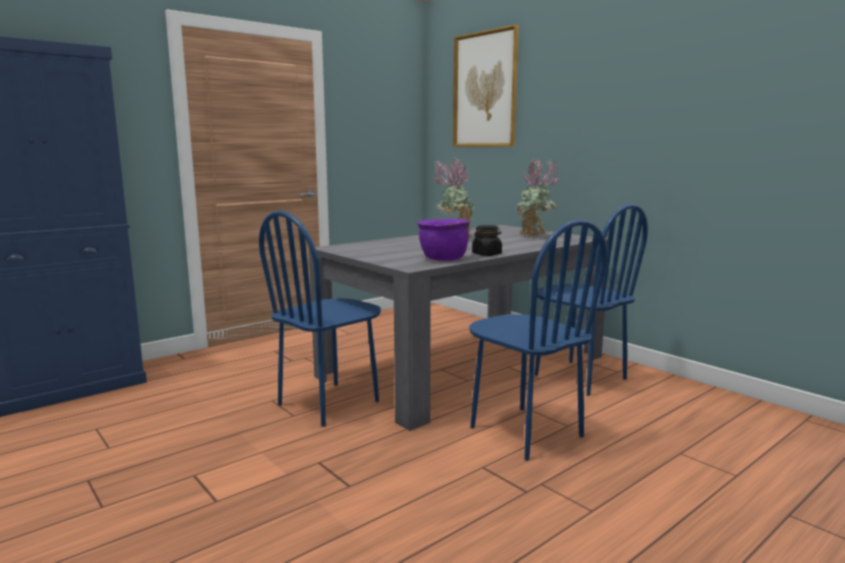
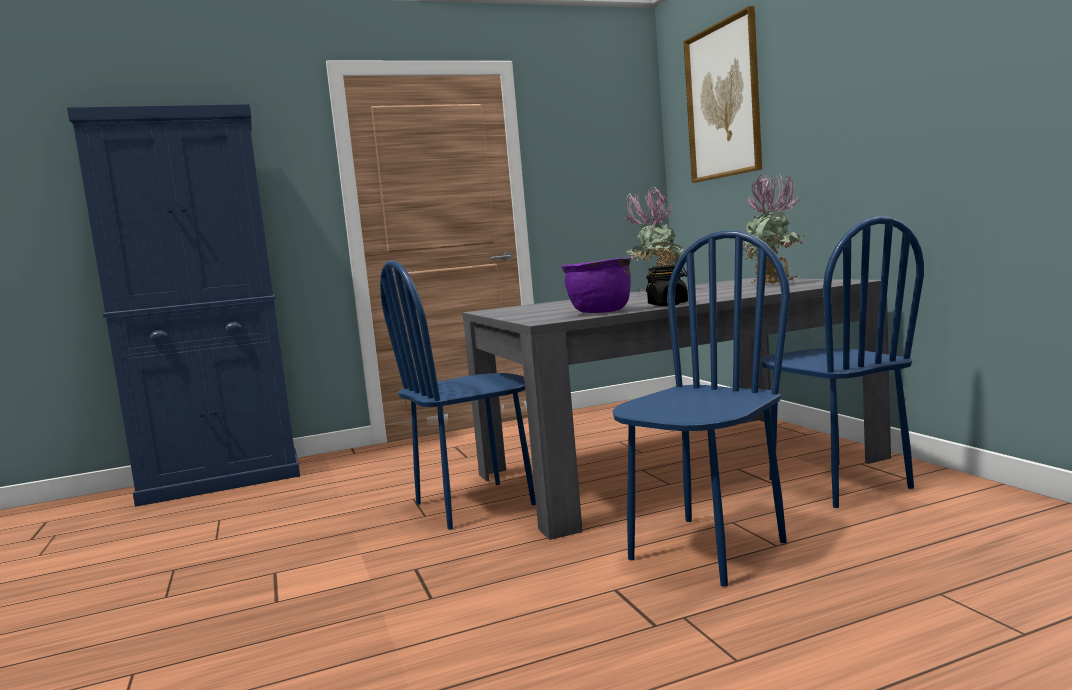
camera: 20 degrees right, 5 degrees down
blue chair [469,219,607,461] -> blue chair turned 120 degrees counterclockwise [612,230,790,587]

